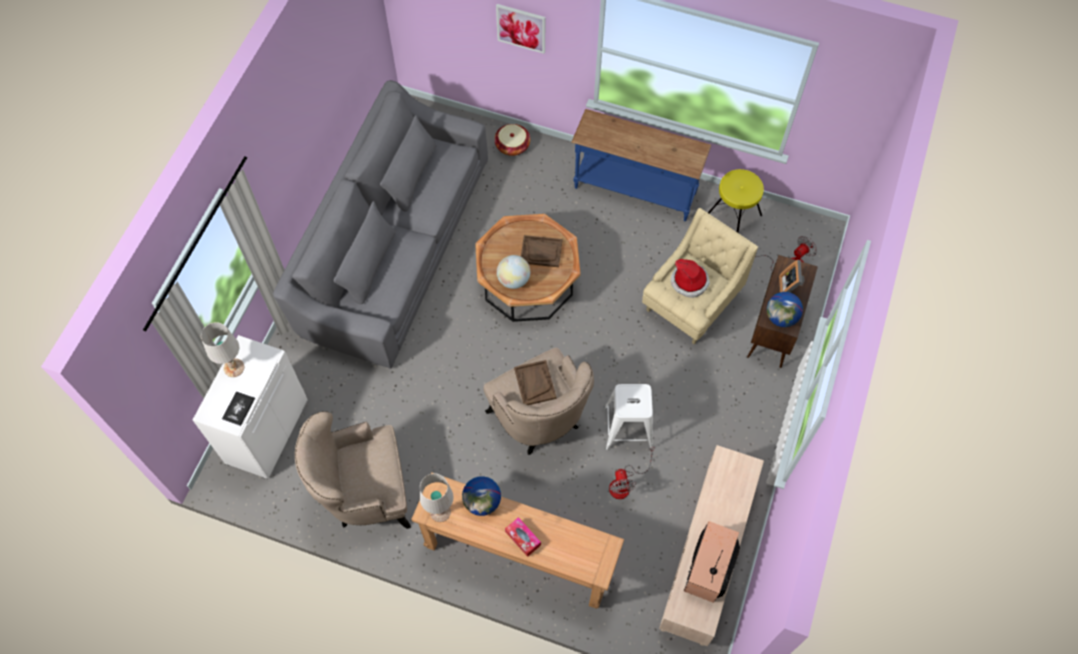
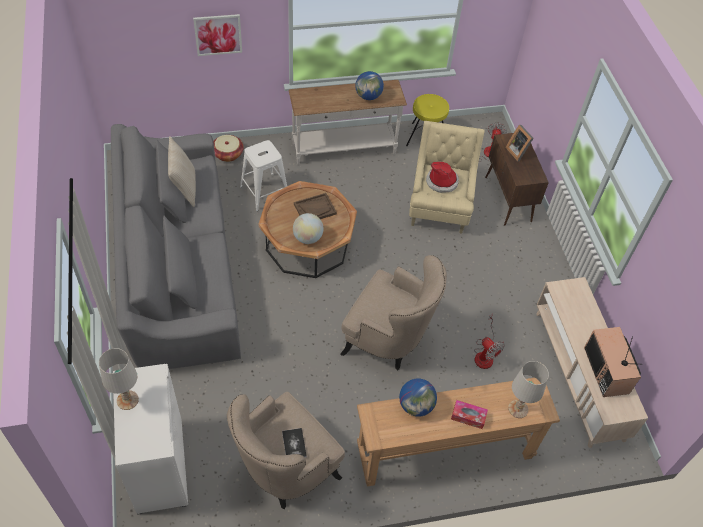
camera: 35 degrees left, 10 degrees down
book [222,391,255,426] -> book moved to [282,428,307,457]
white table lamp [420,473,453,522] -> white table lamp moved to [508,361,549,418]
brown tray [514,360,557,405] -> none
blue console table [571,109,711,221] -> white console table [289,80,407,165]
white stool [604,384,653,450] -> white stool moved to [240,140,287,211]
globe [767,292,803,327] -> globe moved to [355,71,384,100]
none -> beige pillow [168,136,196,207]

